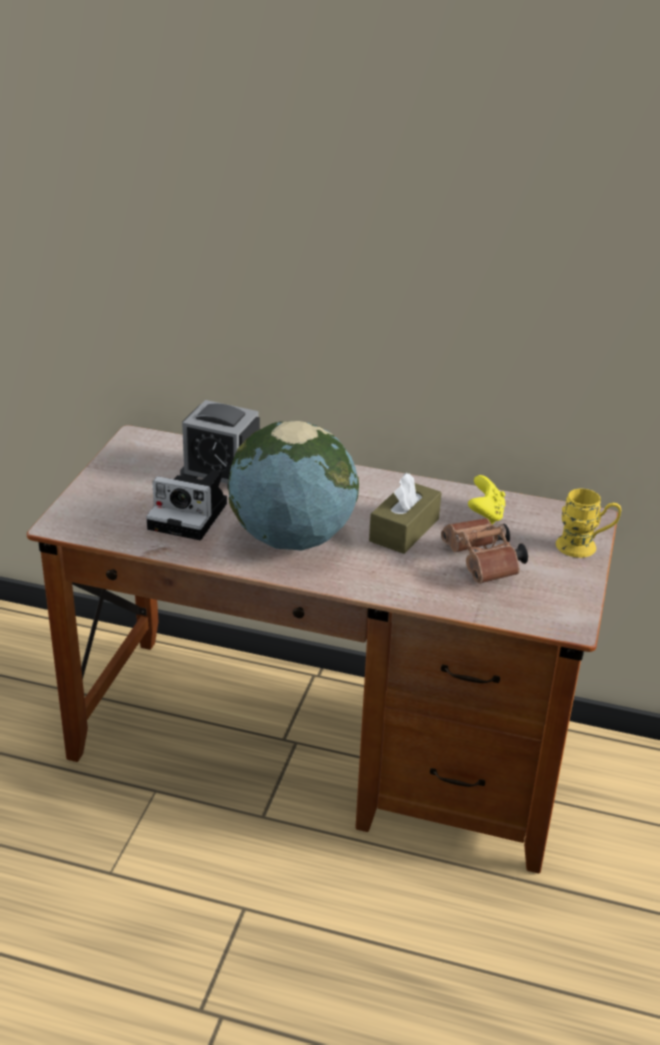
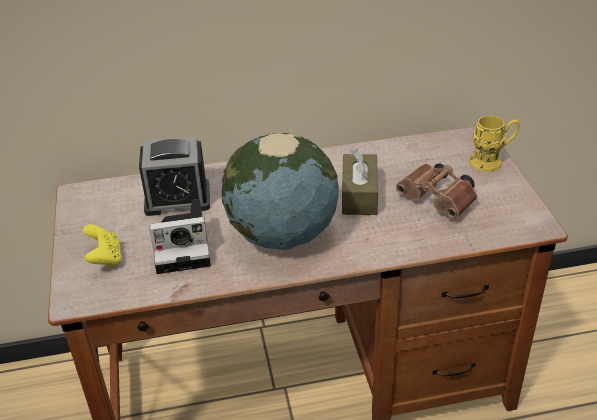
camera: 25 degrees left, 5 degrees up
yellow game controller [468,475,505,525] -> yellow game controller moved to [83,224,122,268]

